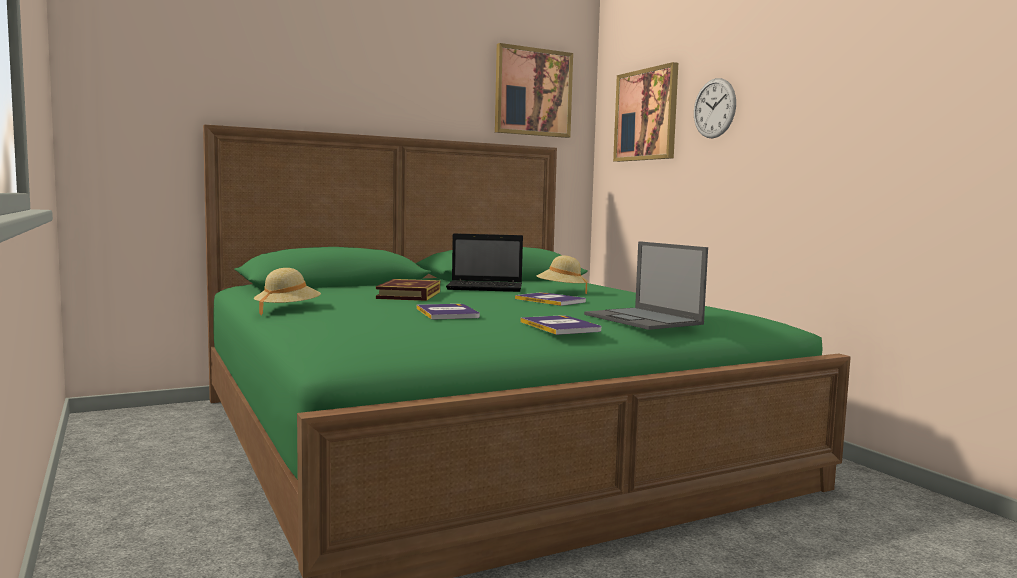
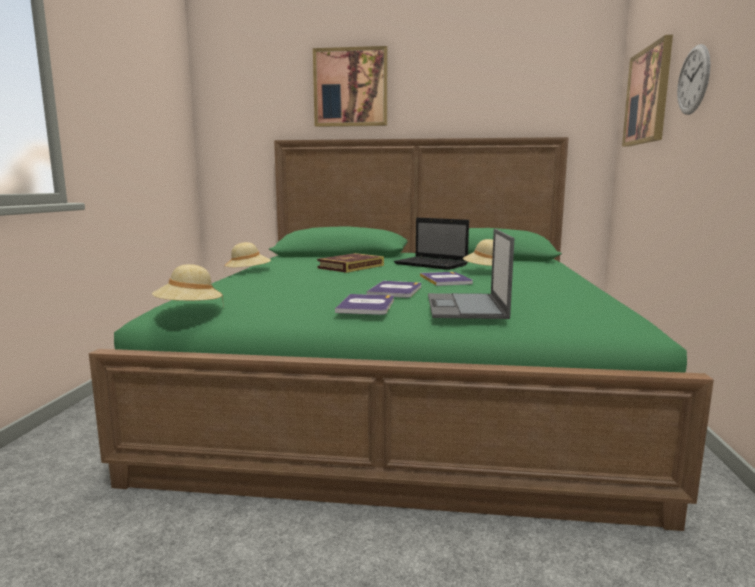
camera: 35 degrees right, 5 degrees up
book [417,304,480,320] -> book moved to [367,281,421,298]
picture [495,43,573,138] -> picture moved to [313,46,387,127]
none -> beige hat [152,264,223,301]

